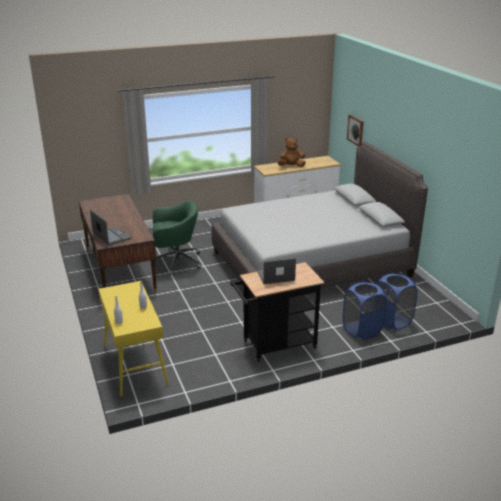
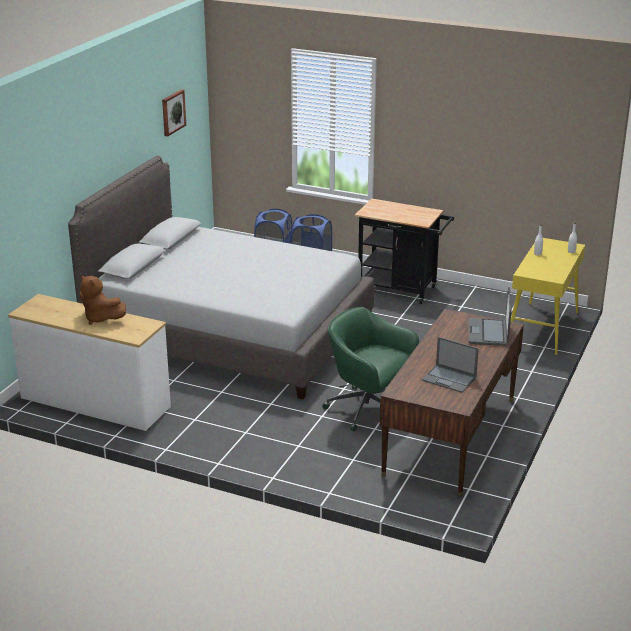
camera: 135 degrees left, 0 degrees up
laptop [258,258,296,284] -> laptop moved to [422,337,479,393]
picture [347,114,364,146] -> picture moved to [162,89,186,137]

